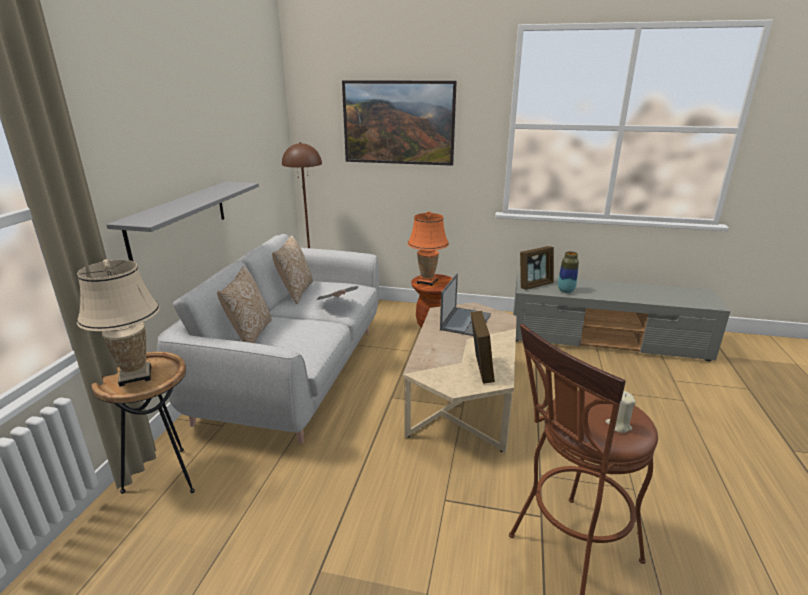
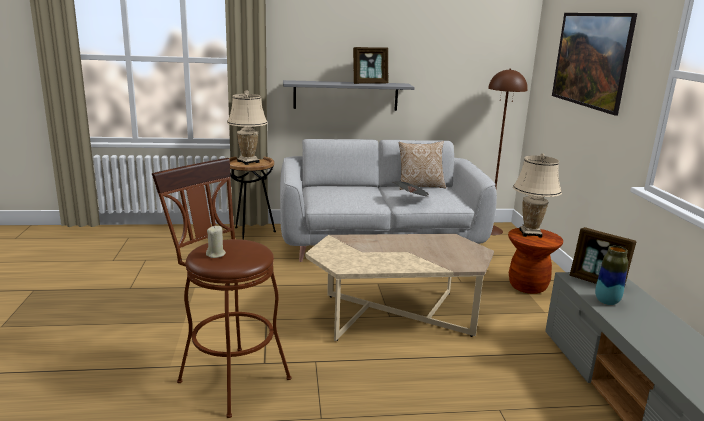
camera: 70 degrees right, 5 degrees down
pillow [217,266,272,343] -> none
orange table lamp [408,211,449,286] -> beige table lamp [513,153,562,238]
laptop [440,273,491,336] -> none
picture frame [471,311,495,383] -> picture frame moved to [353,47,388,84]

